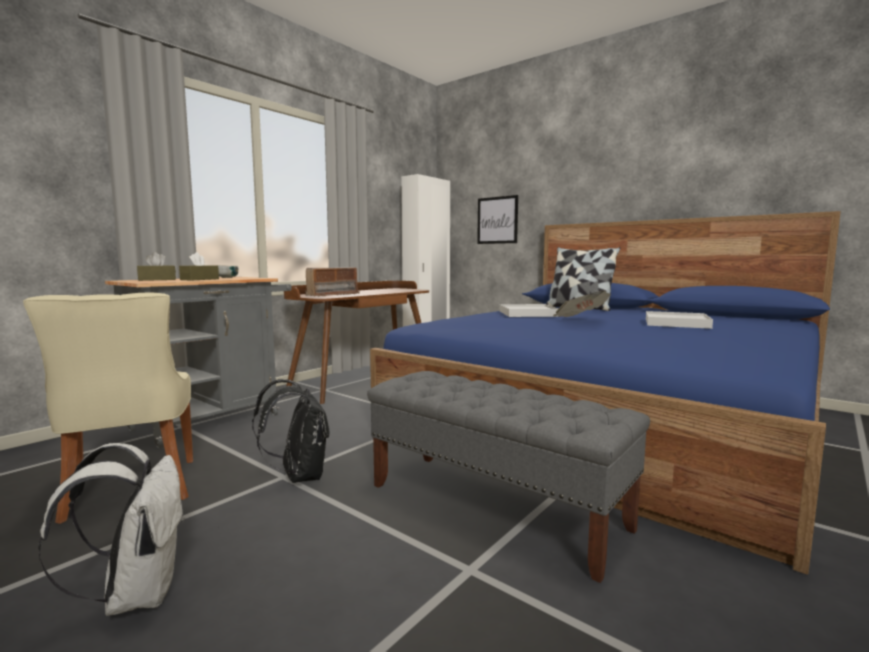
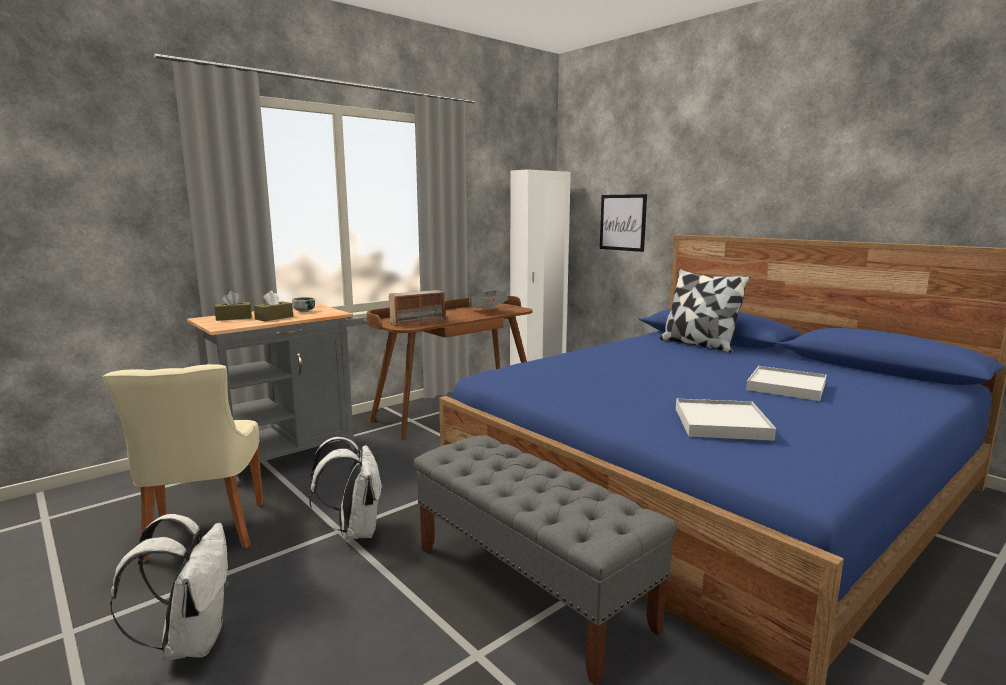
camera: 10 degrees right, 5 degrees up
black backpack [252,379,330,483] -> white backpack [309,437,382,540]
white tray [500,304,558,317] -> white tray moved to [676,399,776,441]
newspaper [554,291,611,317] -> newspaper moved to [469,290,509,308]

